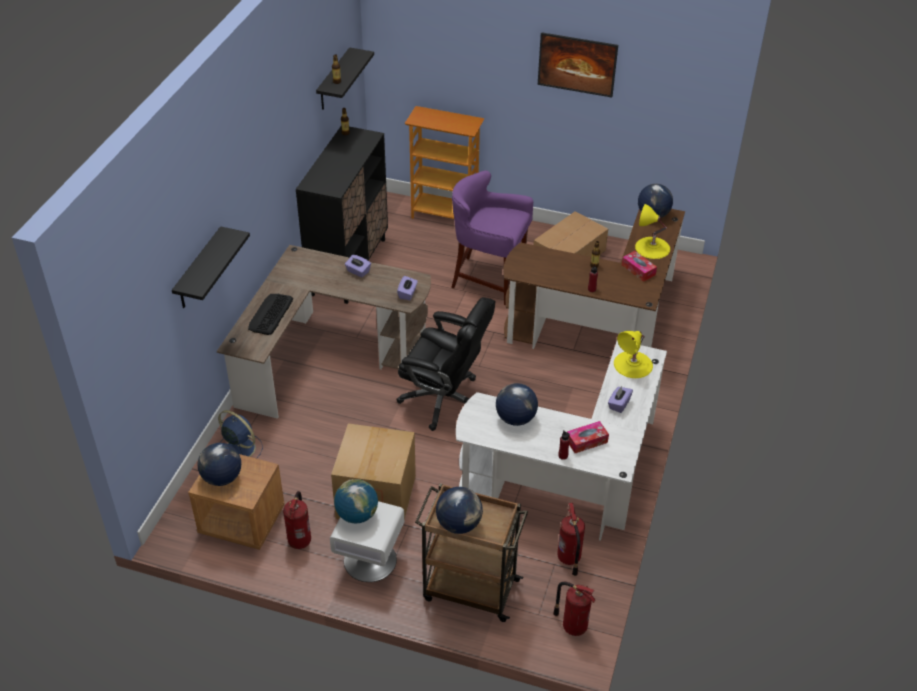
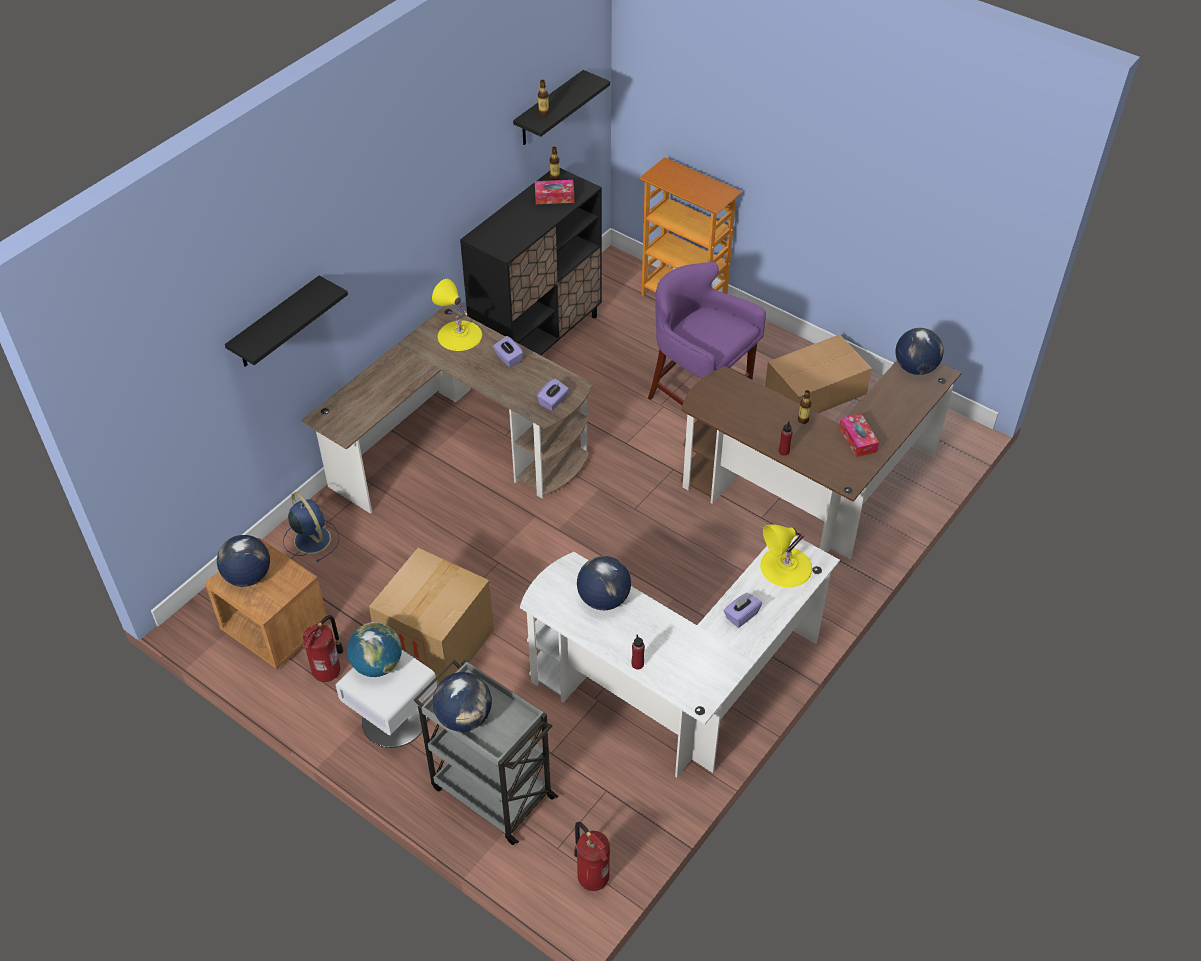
camera: 20 degrees right, 5 degrees up
keyboard [248,294,293,335] -> none
black office chair [396,297,495,431] -> none
brown cart [415,483,528,622] -> grey cart [414,659,558,845]
picture [538,32,618,98] -> none
fire extinguisher [557,503,585,576] -> none
tissue box [567,421,609,453] -> tissue box moved to [535,180,574,204]
yellow table lamp [635,204,670,259] -> yellow table lamp moved to [432,279,482,351]

